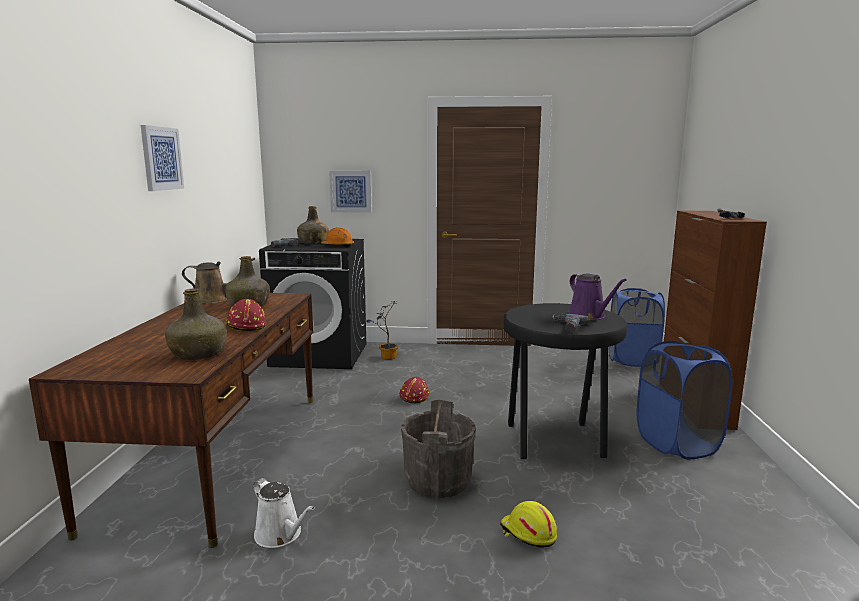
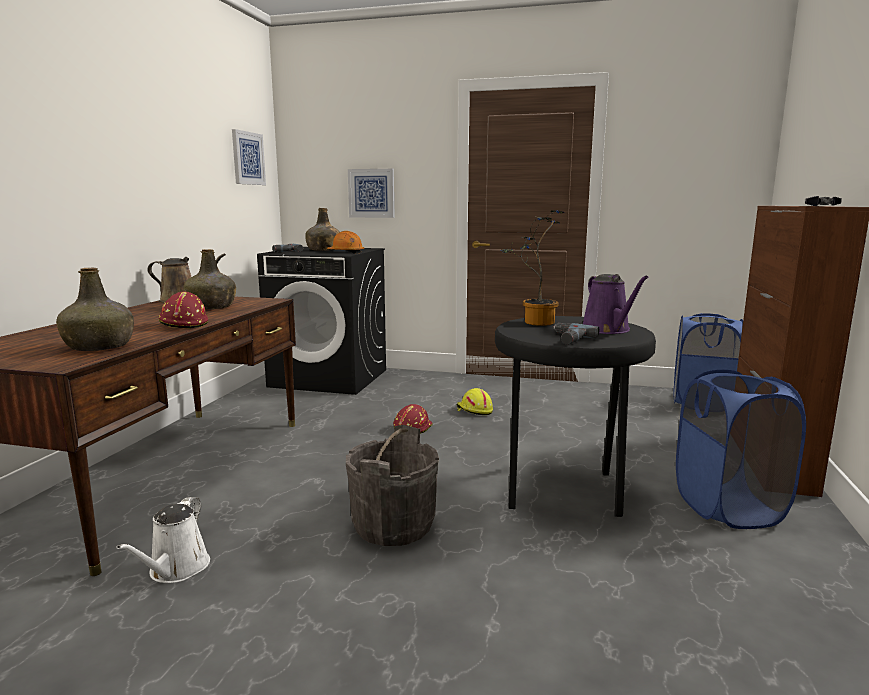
camera: 10 degrees right, 0 degrees up
picture [141,125,184,191] -> picture moved to [232,129,266,185]
white watering can [253,478,315,548] -> white watering can turned 45 degrees clockwise [116,497,210,583]
potted plant [366,301,398,360] -> potted plant moved to [501,210,564,326]
yellow hard hat [500,501,557,547] -> yellow hard hat moved to [456,388,493,415]

